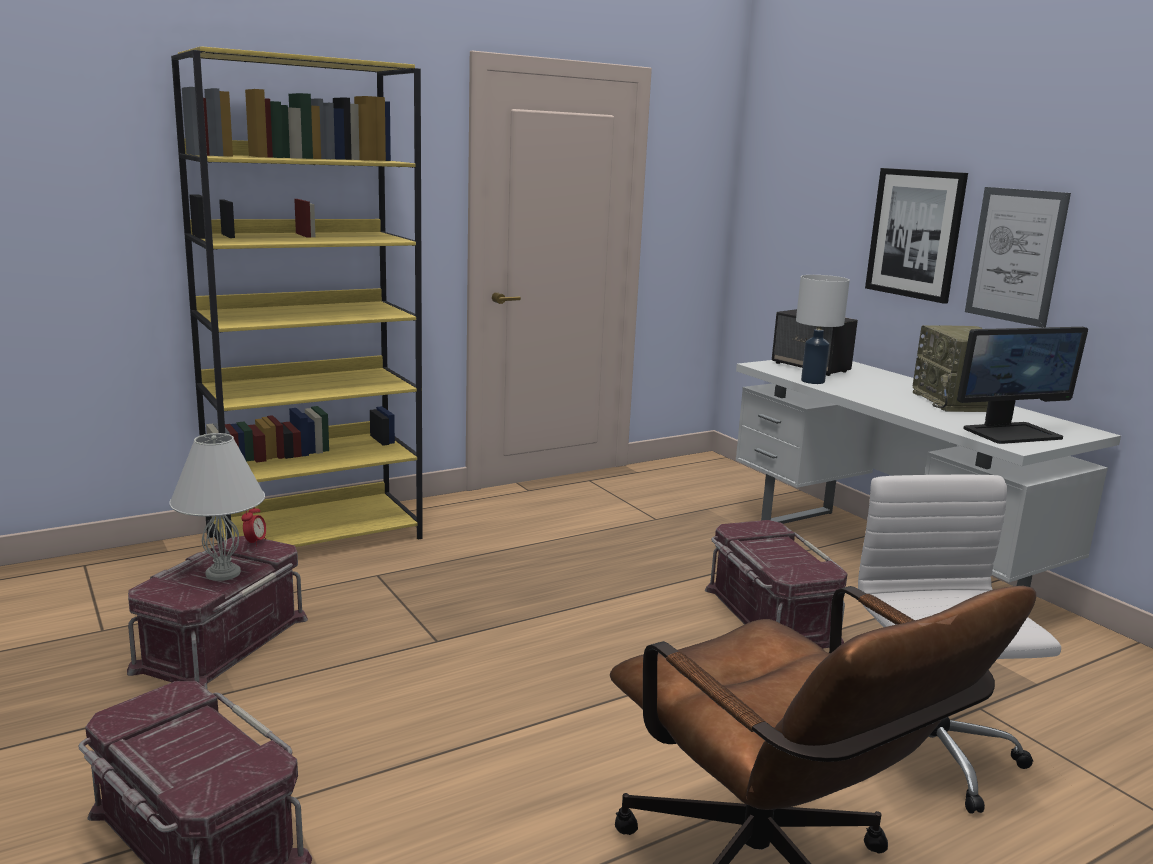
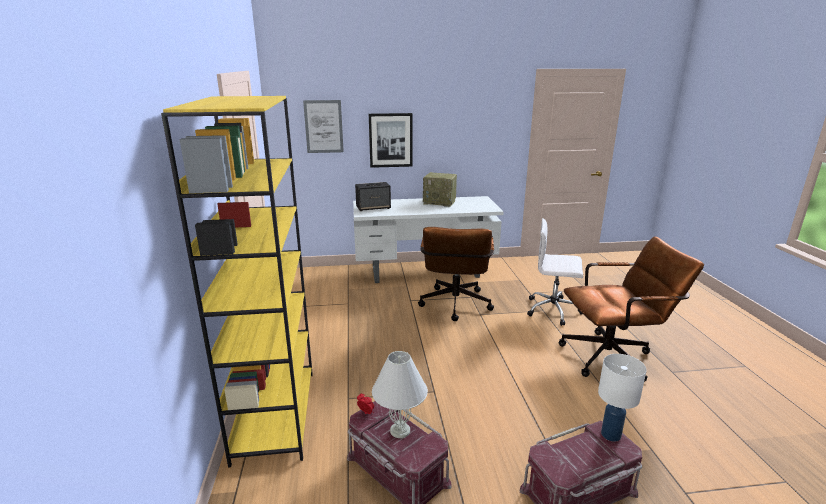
camera: 65 degrees left, 5 degrees up
red storage box [705,520,847,649] -> brown office chair [418,227,494,321]
white table lamp [796,275,850,384] -> white table lamp moved to [598,354,647,442]
monitor [957,327,1088,444] -> none
picture [965,187,1071,328] -> picture moved to [303,100,344,153]

